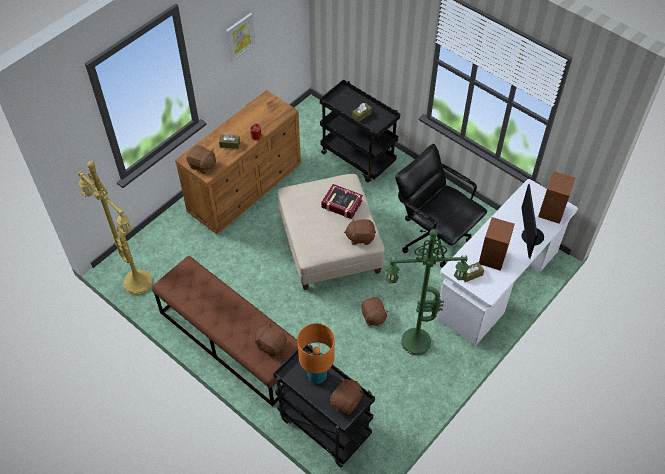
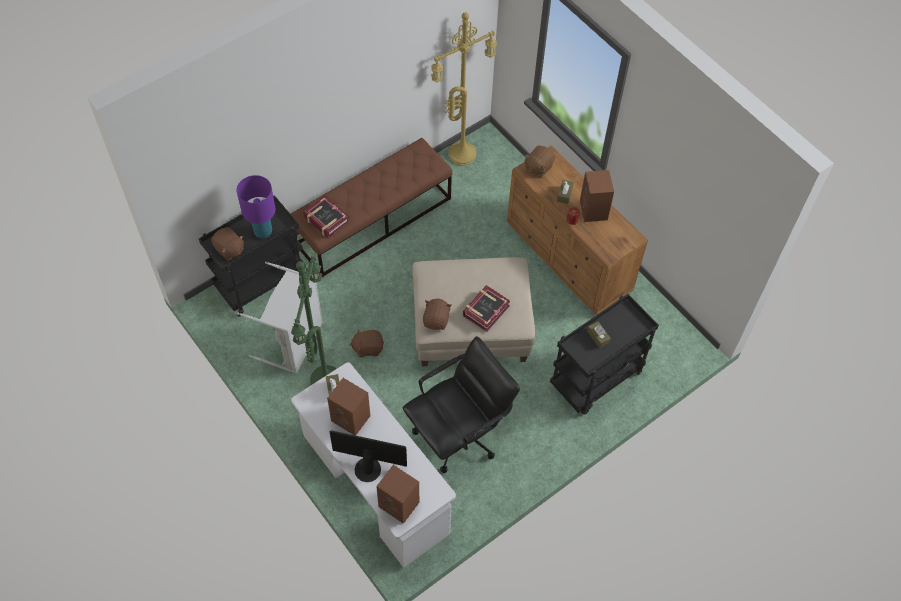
camera: 100 degrees right, 5 degrees up
picture [226,13,255,62] -> none
brown plush toy [255,322,287,357] -> book [303,195,350,238]
orange table lamp [297,323,335,384] -> purple table lamp [236,175,275,238]
none -> grey laundry basket [237,262,323,374]
none -> brown speaker [580,170,614,222]

